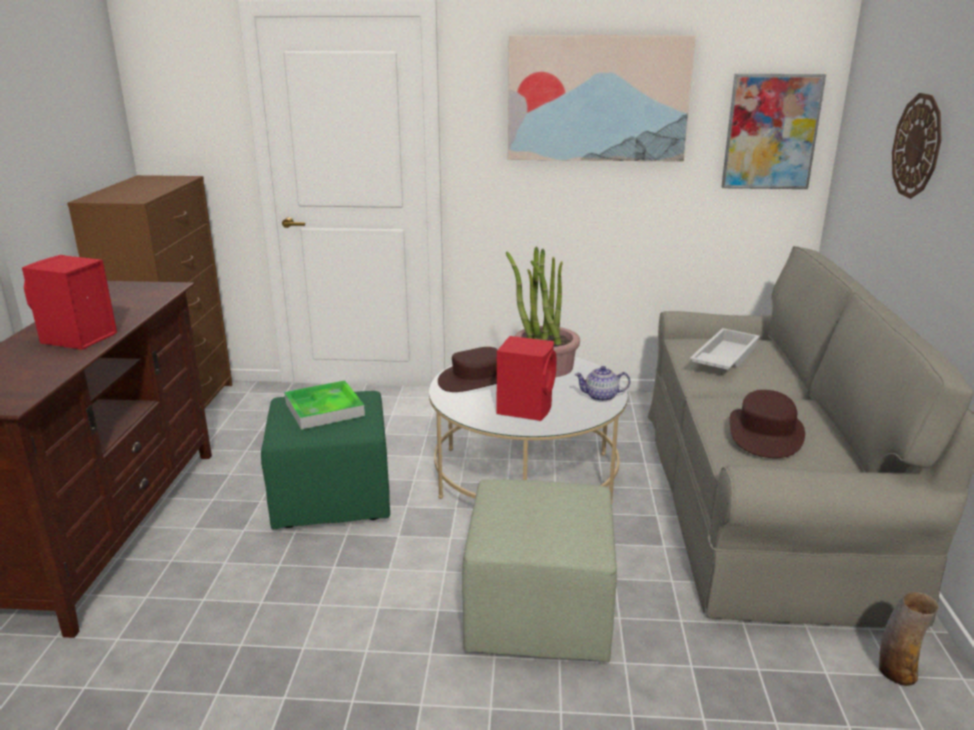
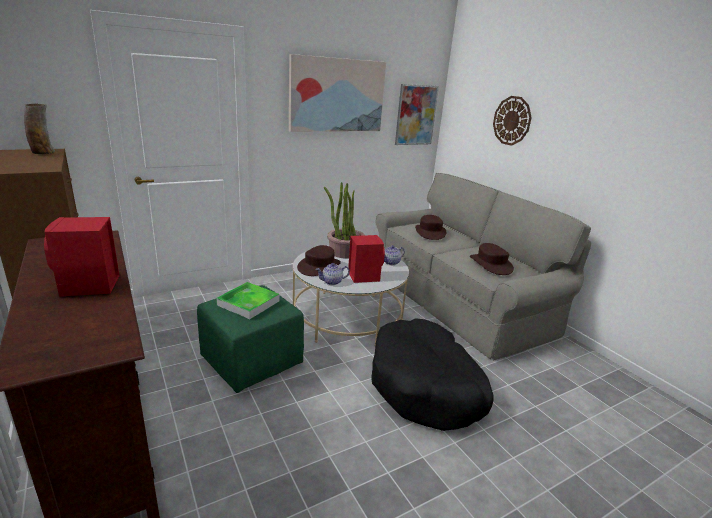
camera: 35 degrees left, 0 degrees up
green ottoman [462,480,617,662] -> black dog bed [371,318,494,431]
white tray [690,328,760,370] -> brown hat [415,215,447,240]
vase [879,592,939,686] -> vase moved to [24,104,55,154]
none -> teapot [316,263,350,285]

